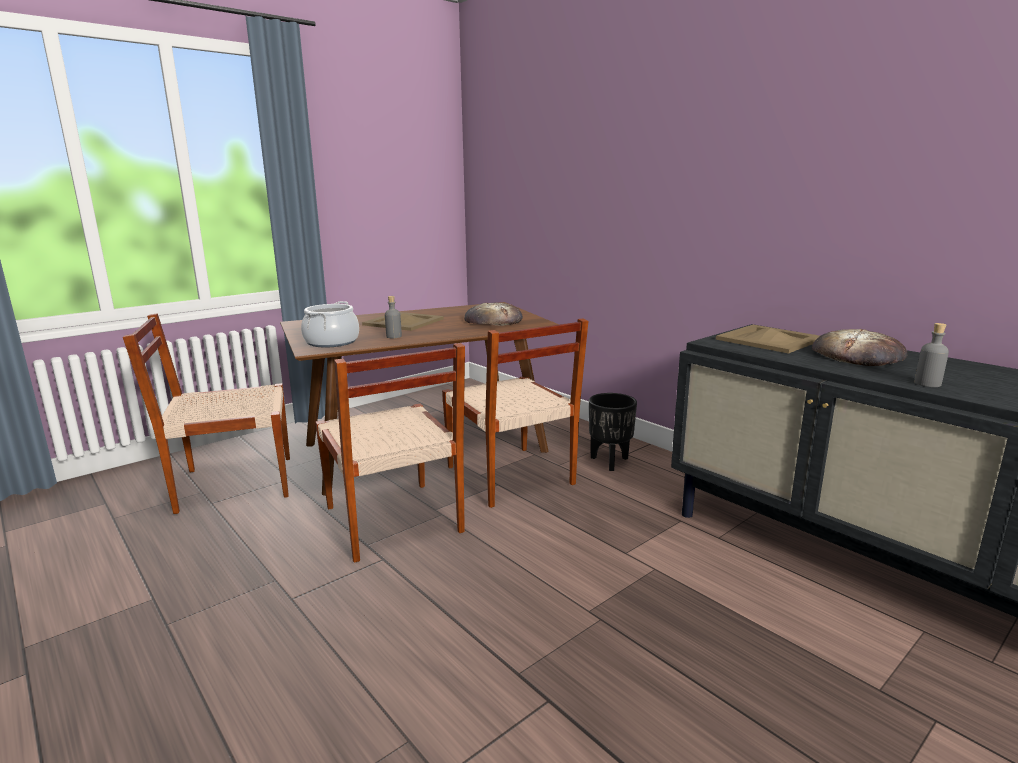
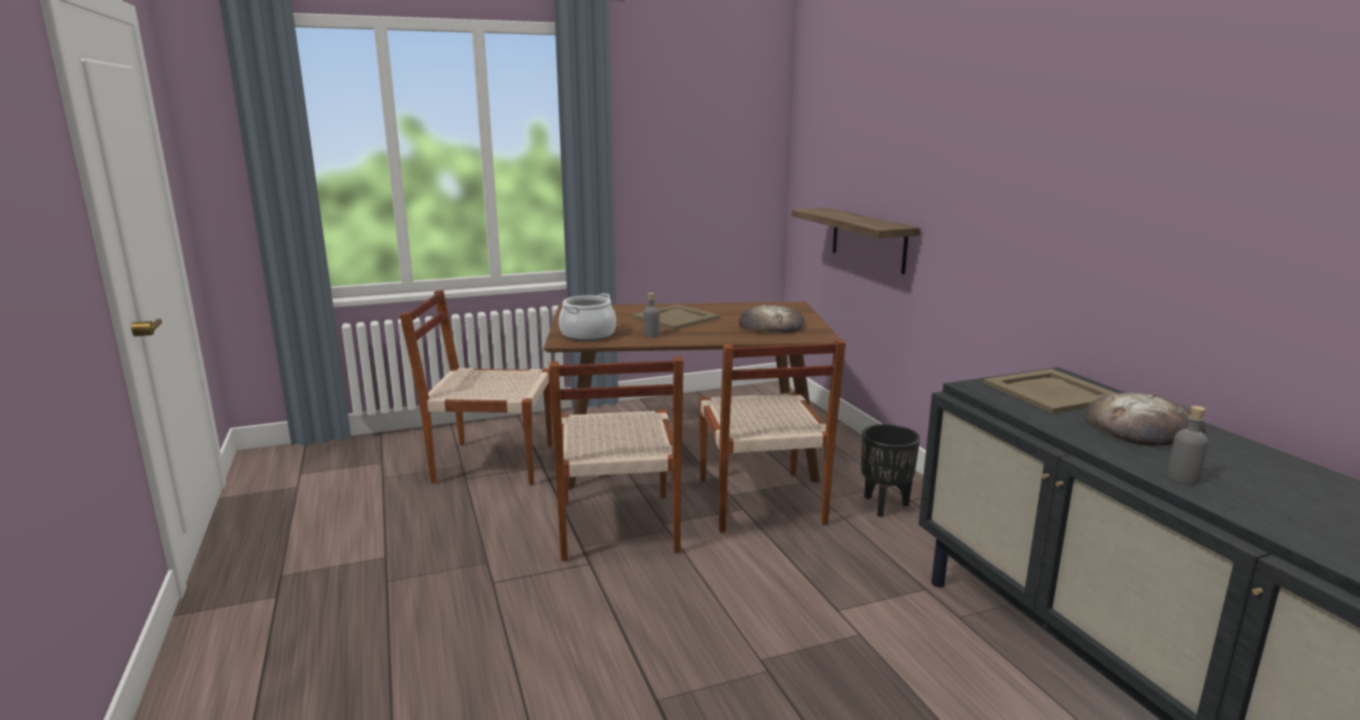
camera: 20 degrees right, 0 degrees up
none -> shelf [792,208,921,274]

